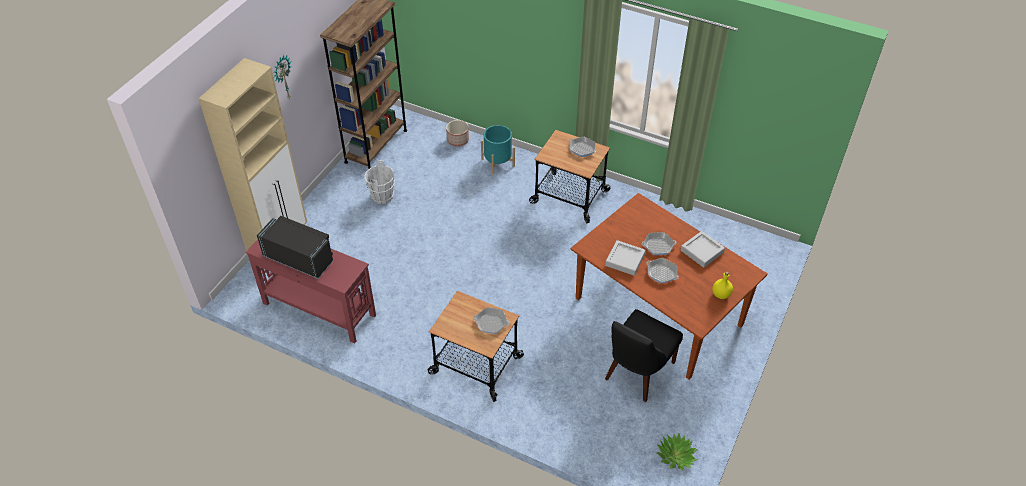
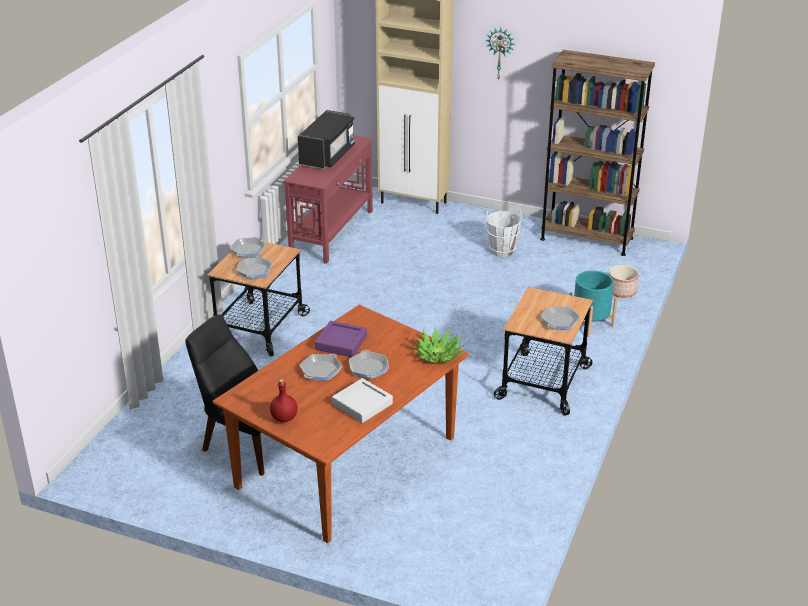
camera: 85 degrees right, 15 degrees down
grey tray [605,240,646,276] -> purple tray [315,321,367,357]
potted plant [657,433,697,470] -> potted plant moved to [414,327,465,363]
yellow bottle [712,271,733,299] -> red bottle [270,379,298,422]
none -> frying pan [230,237,266,258]

